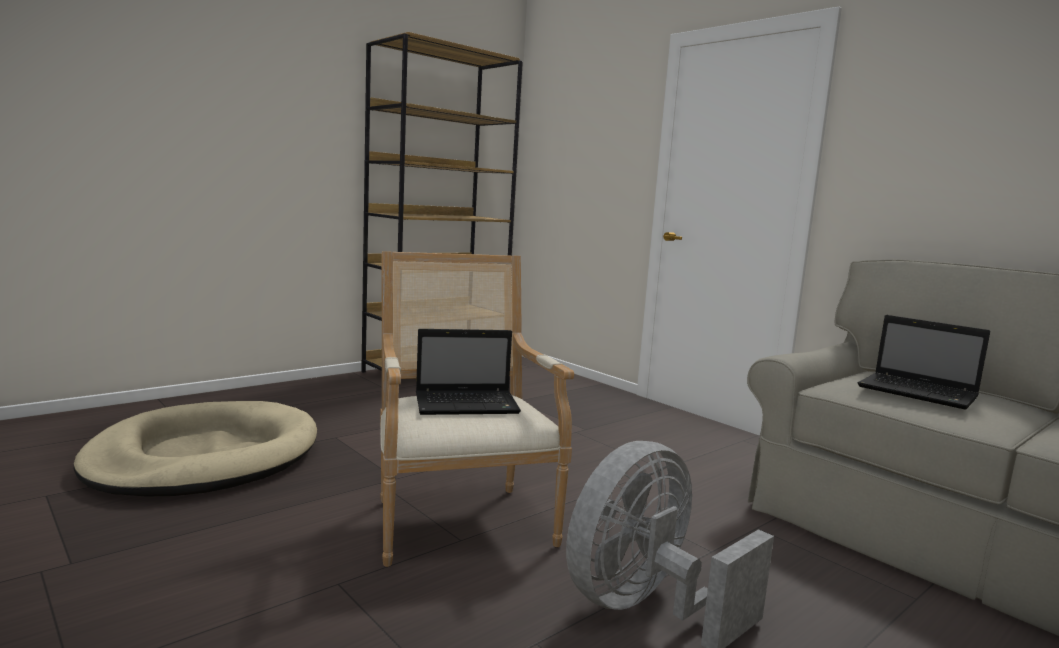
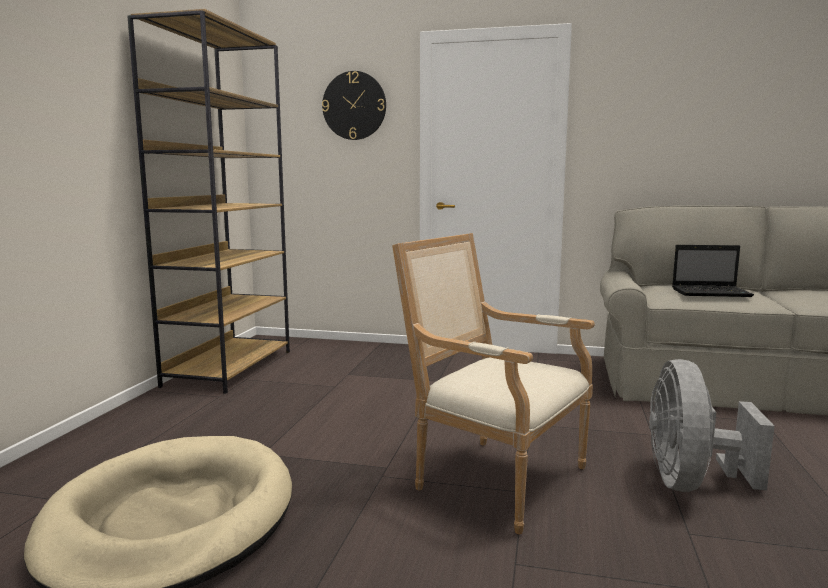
camera: 35 degrees left, 0 degrees up
laptop [416,329,521,415] -> none
none -> wall clock [322,71,386,140]

